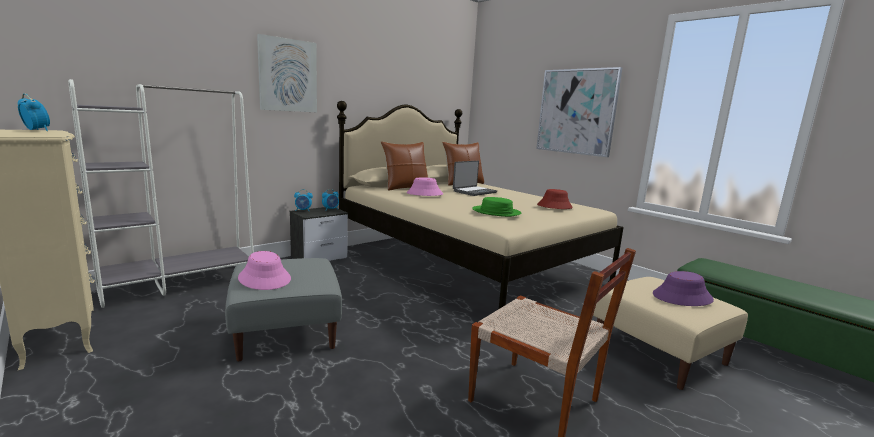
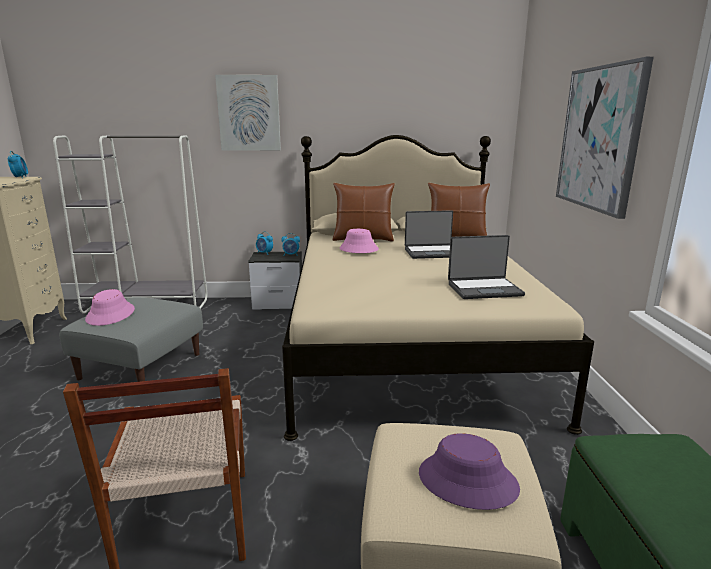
camera: 40 degrees right, 5 degrees up
green hat [472,197,521,217] -> none
red hat [537,189,573,209] -> laptop [448,235,525,299]

